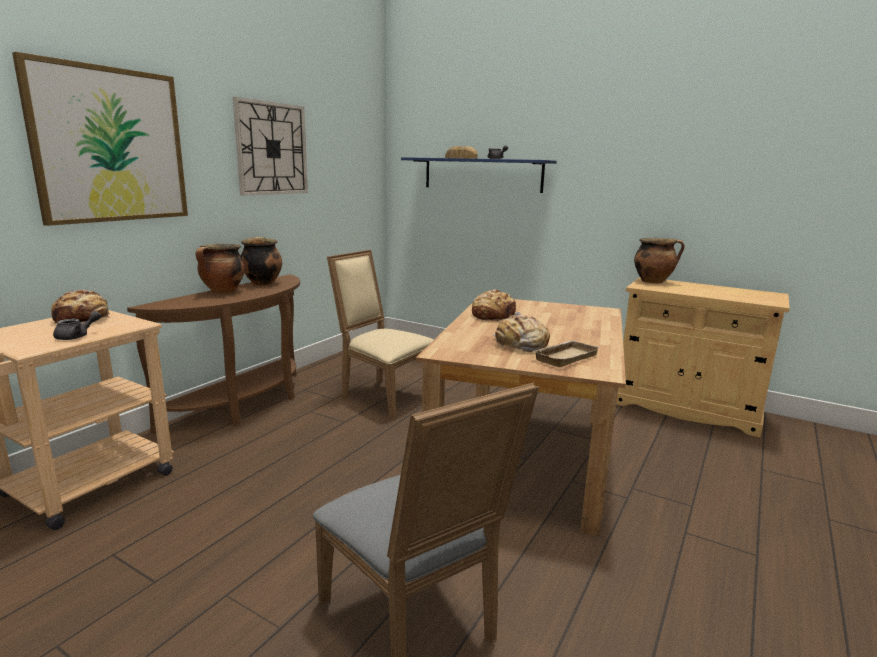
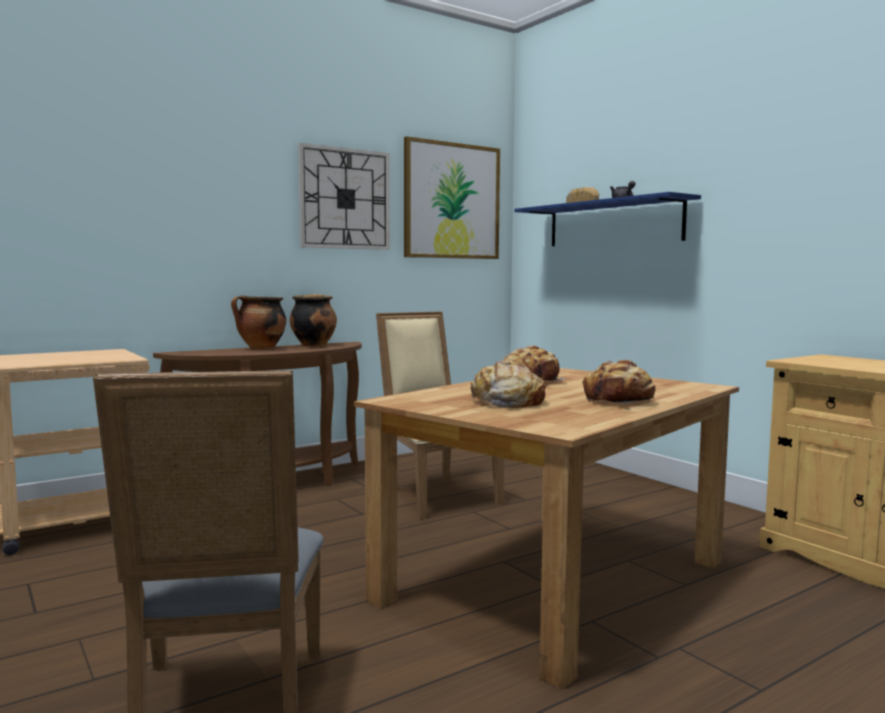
camera: 25 degrees right, 10 degrees down
picture [12,52,188,226] -> picture moved to [404,136,500,259]
bread [51,290,110,324] -> bread moved to [582,360,655,403]
grey teapot [53,311,101,340] -> none
beige tray [533,340,600,367] -> none
cooking pot [634,238,684,283] -> none

